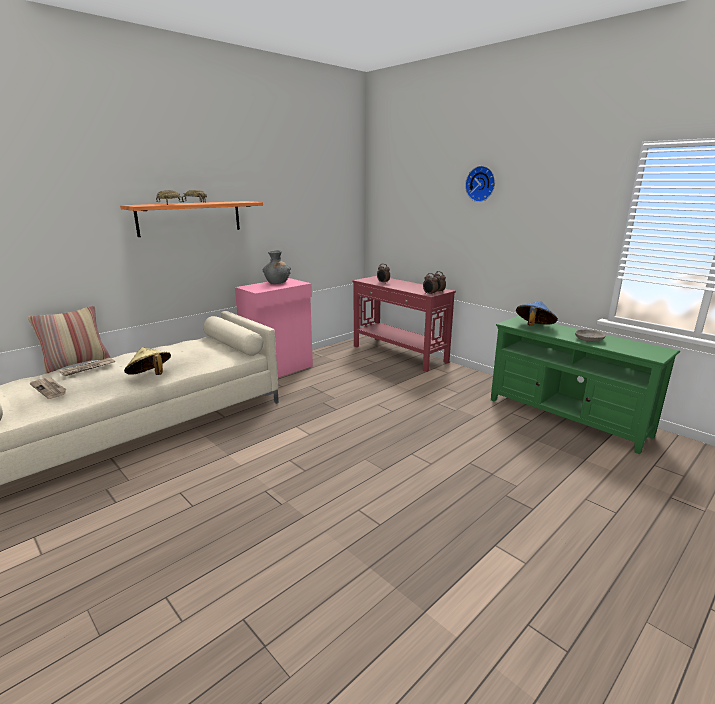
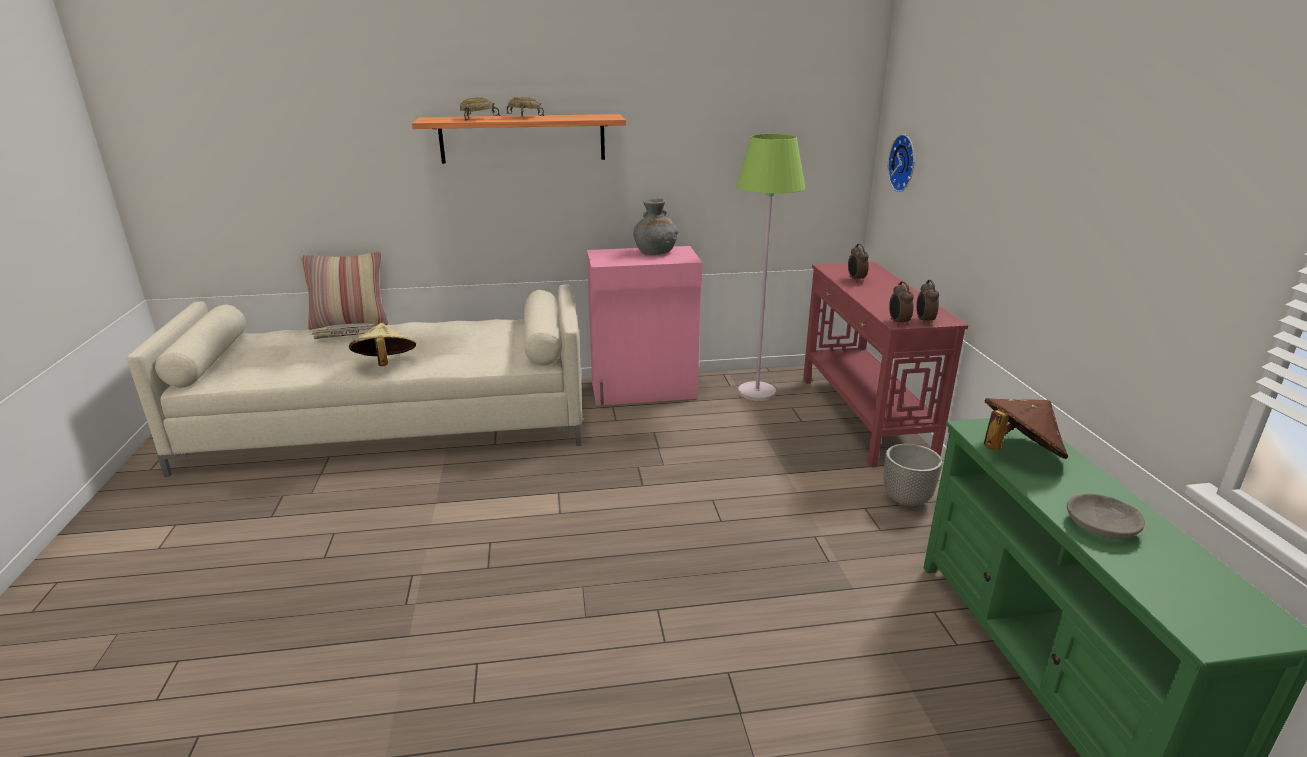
camera: 35 degrees right, 5 degrees up
newspaper [30,378,67,399] -> none
wall clock [465,166,495,202] -> wall clock moved to [888,134,915,192]
blue hat [516,301,558,326] -> brown hat [984,398,1068,459]
none -> green floor lamp [736,134,805,401]
none -> planter [884,443,942,509]

